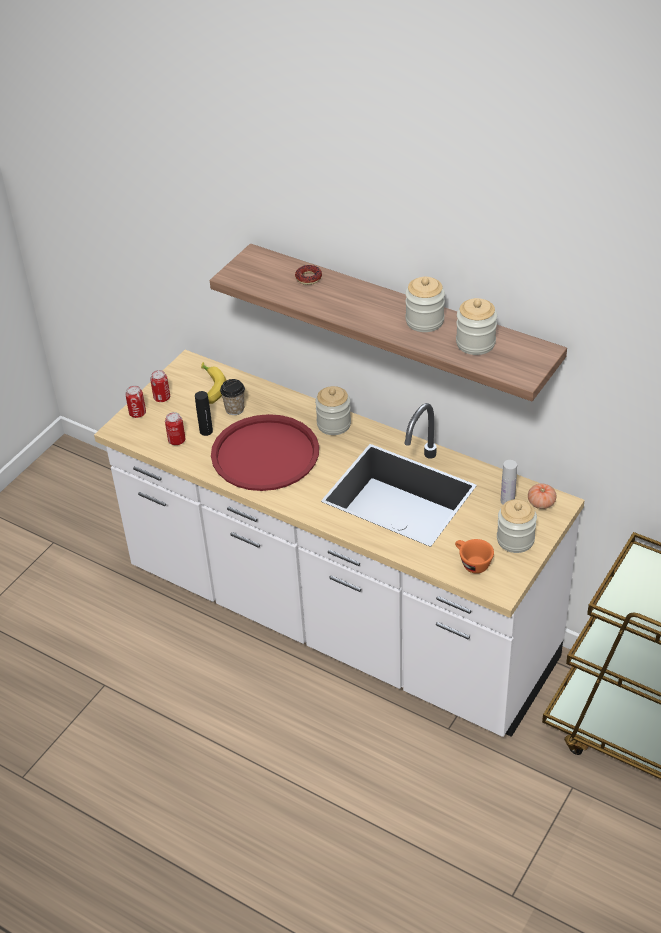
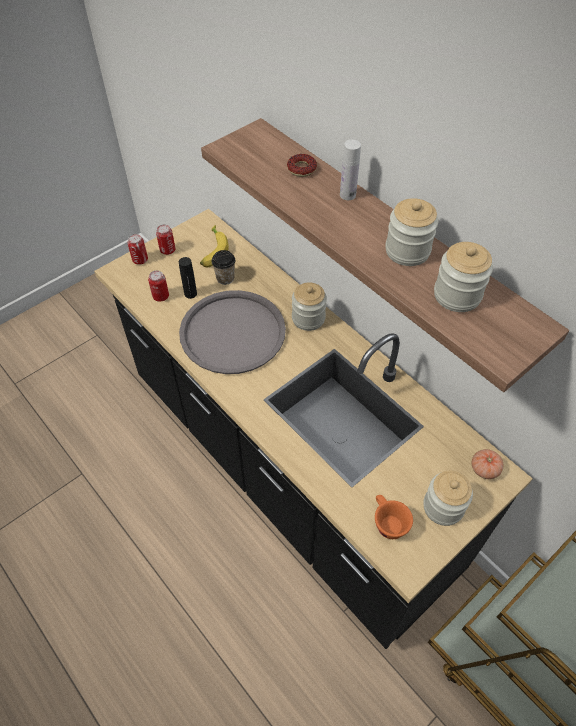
camera: 15 degrees right, 10 degrees up
white counter [94,350,585,737] -> black counter [94,209,533,649]
red tray [211,414,319,491] -> grey tray [179,290,286,374]
white bottle [501,460,517,505] -> white bottle moved to [340,140,361,200]

